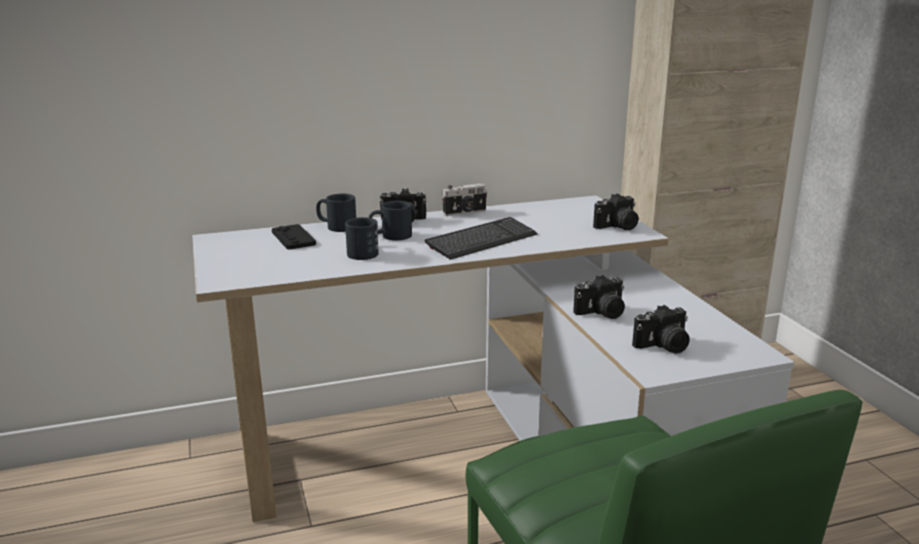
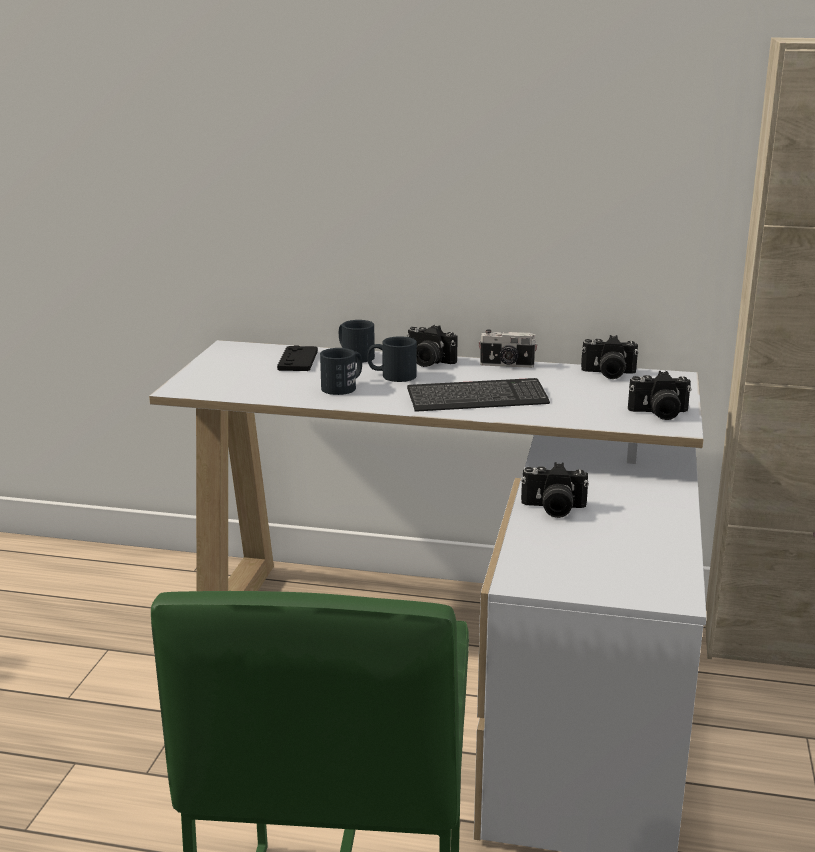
camera: 30 degrees right, 0 degrees up
camera [632,305,690,354] -> camera moved to [581,335,639,379]

